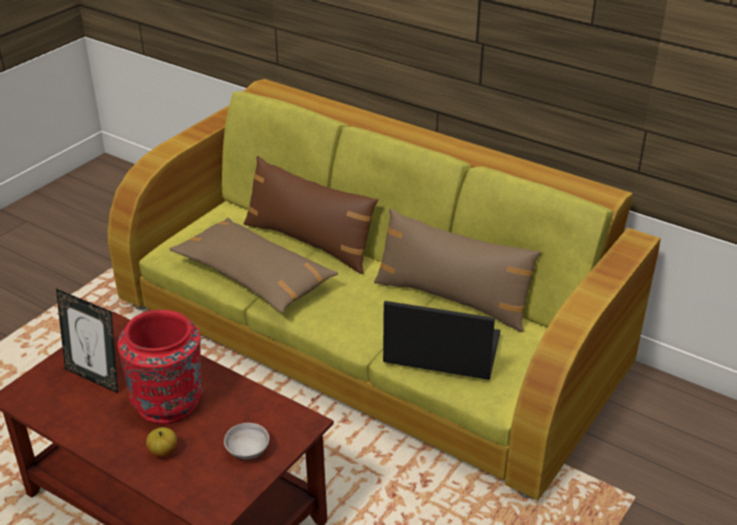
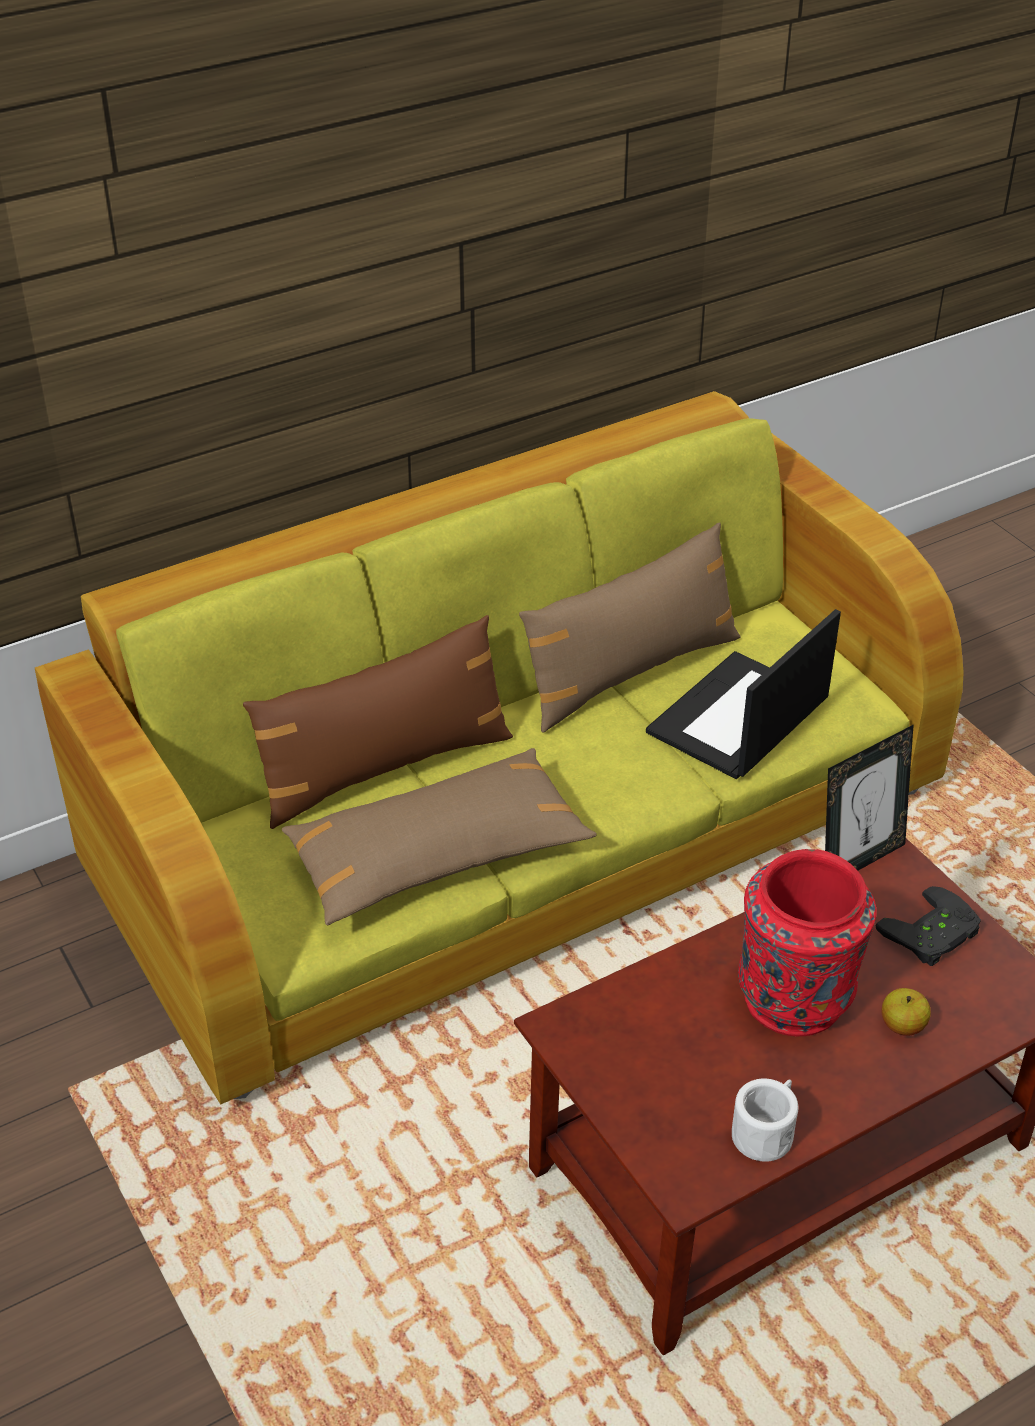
camera: 65 degrees left, 5 degrees up
picture frame [56,289,118,393] -> picture frame moved to [825,725,913,870]
grey bowl [224,423,269,459] -> black game controller [876,886,981,966]
none -> white mug [732,1078,798,1162]

